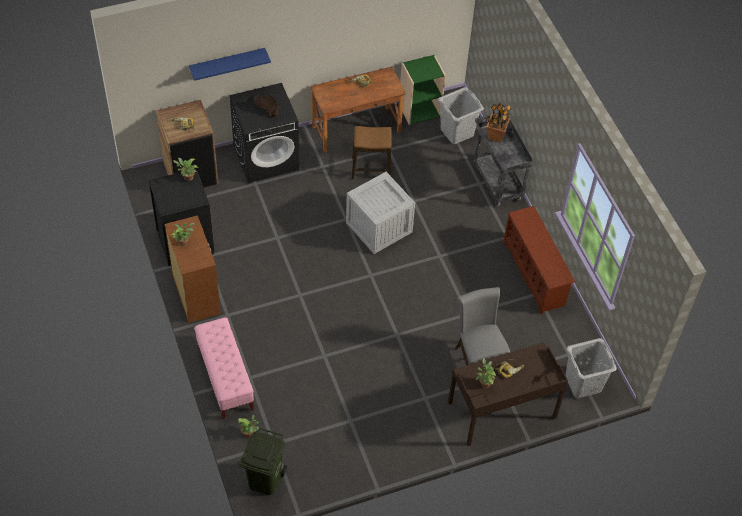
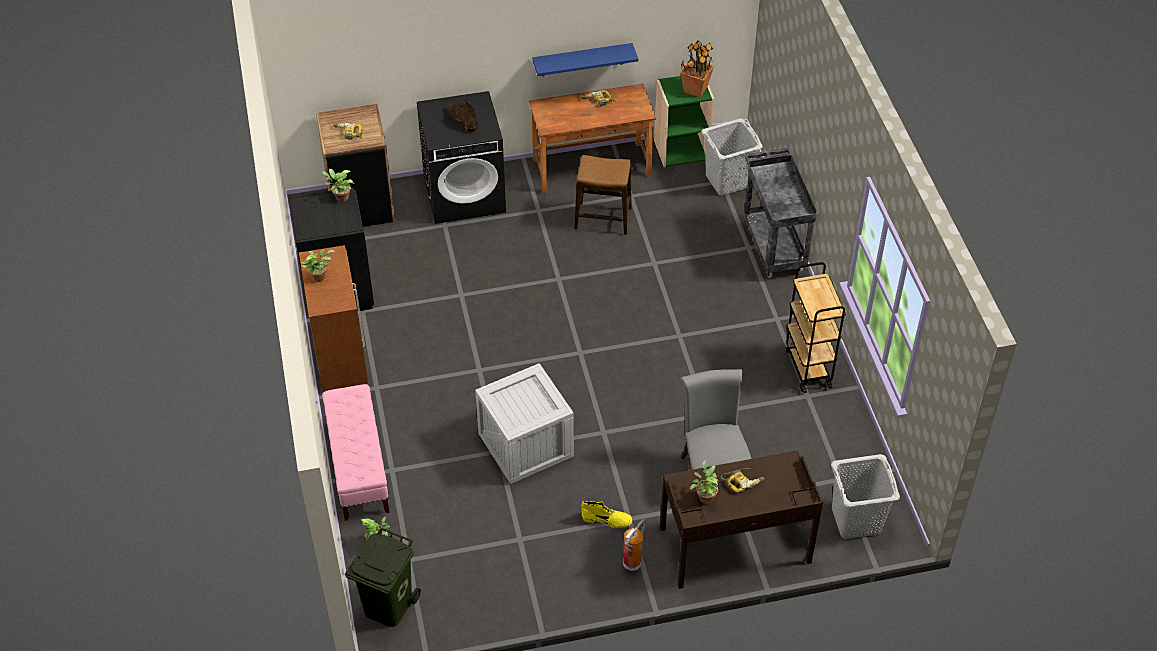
camera: 10 degrees right, 5 degrees down
blue shelf [189,48,271,81] -> blue shelf moved to [532,43,638,76]
crate [346,172,415,254] -> crate moved to [475,363,574,484]
potted plant [486,103,512,143] -> potted plant moved to [680,41,714,97]
brown shoe rack [503,206,575,314] -> brown cart [786,262,846,393]
none -> yellow boot [581,501,632,528]
none -> fire extinguisher [623,520,646,571]

